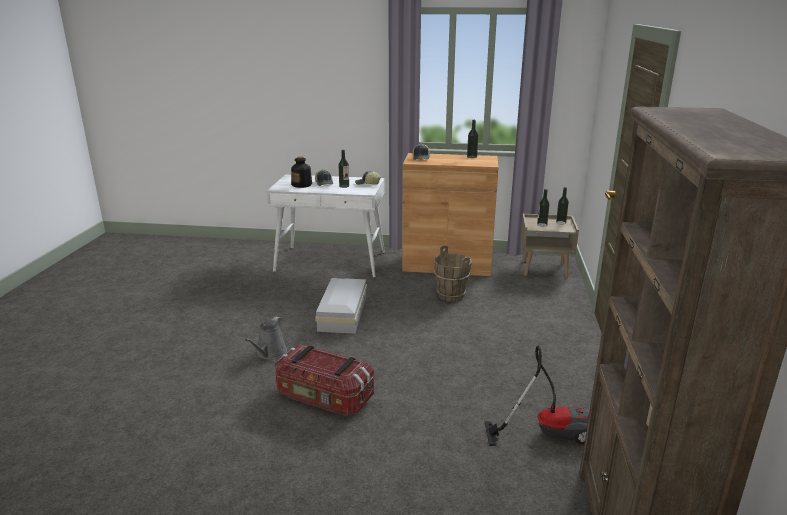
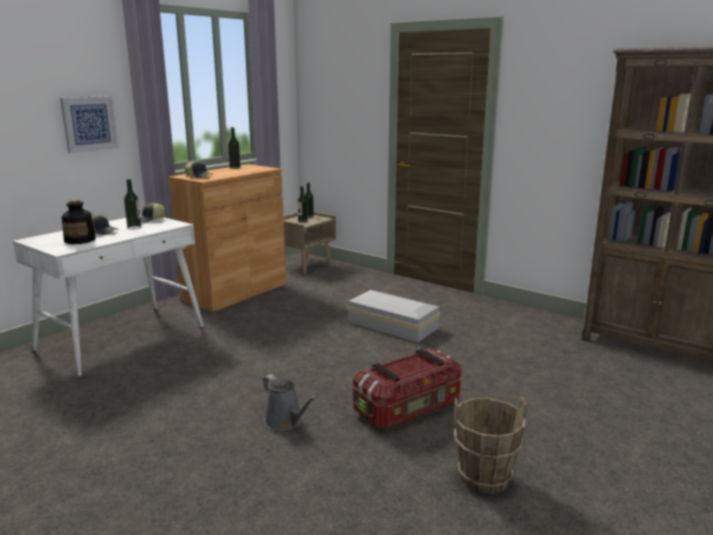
camera: 60 degrees left, 5 degrees down
white storage box [315,278,367,334] -> white storage box moved to [347,290,440,342]
brown bucket [434,245,472,302] -> brown bucket moved to [454,397,527,494]
vacuum cleaner [485,345,589,446] -> none
none -> picture [60,96,118,153]

